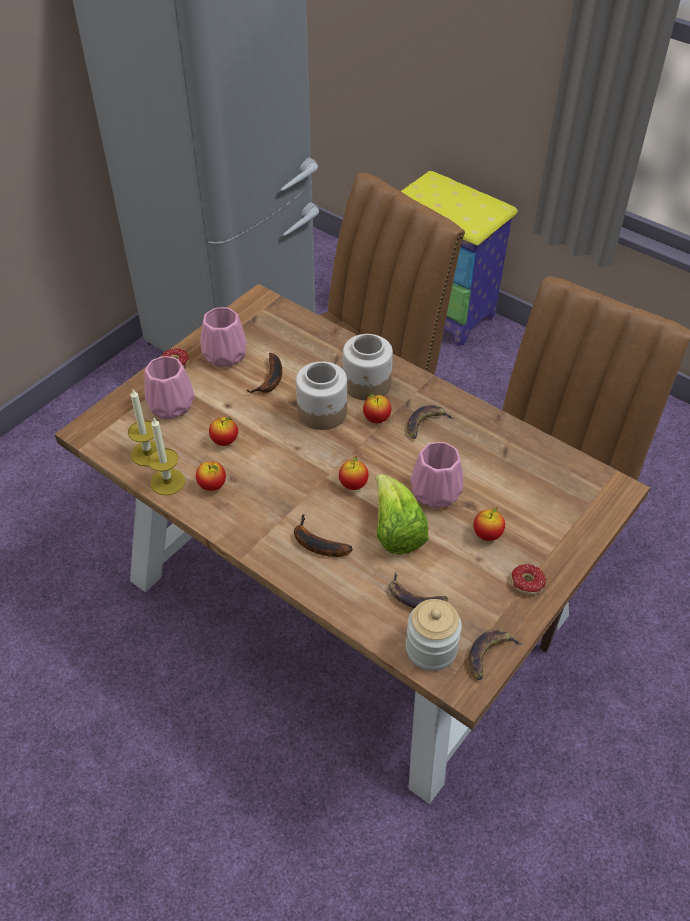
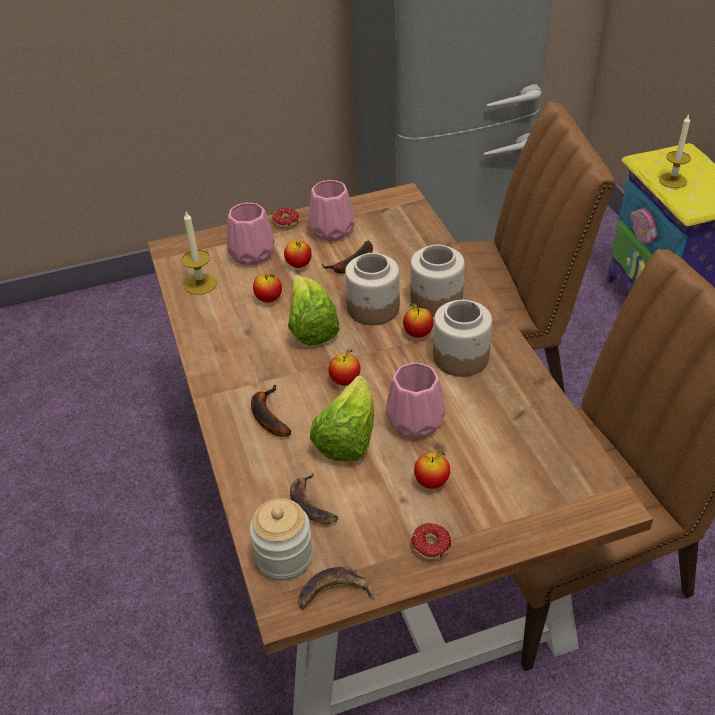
camera: 35 degrees right, 5 degrees down
candle [148,418,185,495] -> candle moved to [659,114,691,188]
apple [196,461,226,491] -> apple moved to [284,240,312,268]
banana [407,405,455,439] -> jar [433,300,492,377]
none -> lettuce [288,275,340,346]

